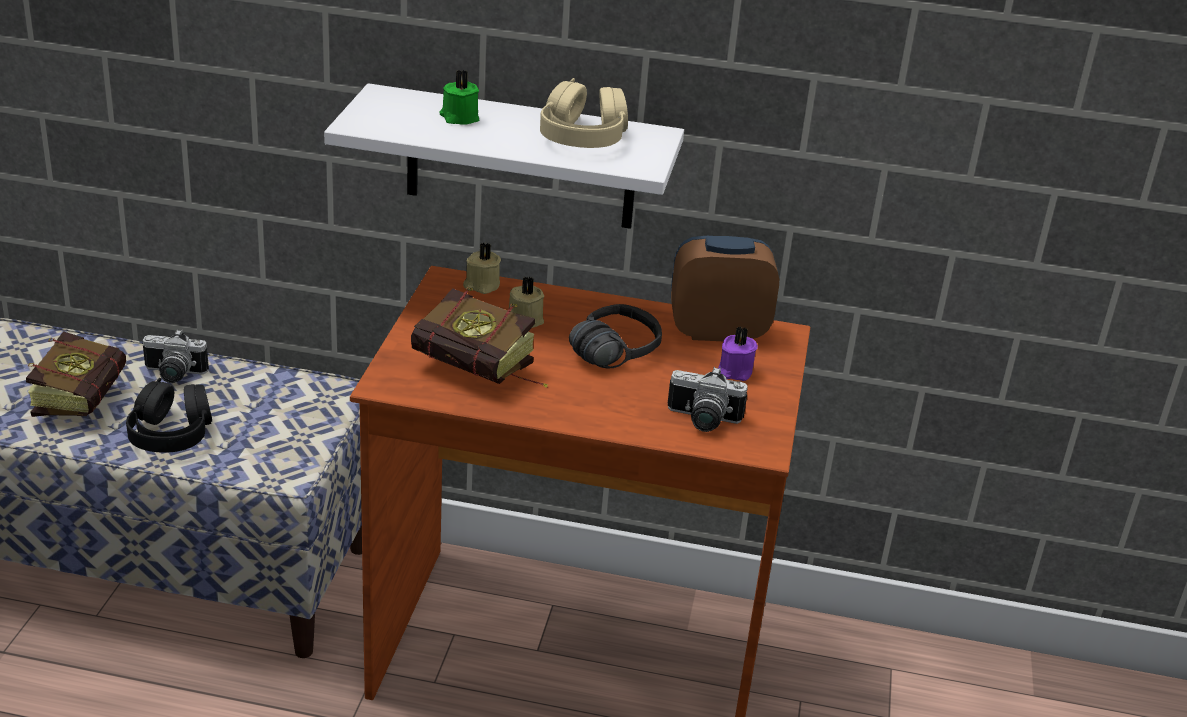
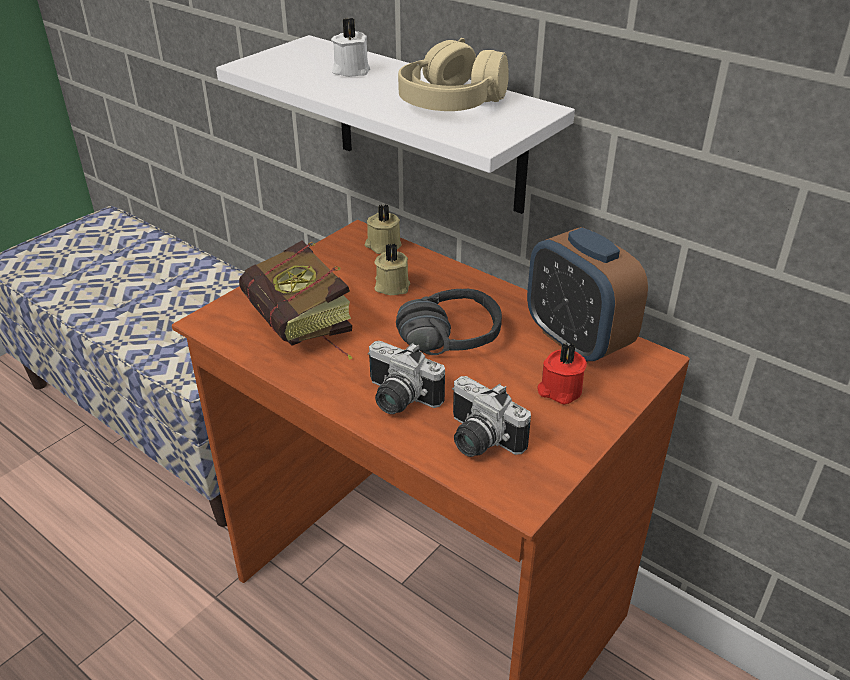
camera: 30 degrees right, 5 degrees up
book [26,331,126,417] -> none
black headphones [126,378,212,453] -> none
camera [143,329,209,383] -> camera moved to [368,341,445,414]
green candle [439,70,479,125] -> white candle [331,18,370,77]
alarm clock [671,236,779,341] -> alarm clock turned 150 degrees counterclockwise [527,227,648,362]
purple candle [718,327,758,381] -> red candle [537,343,587,404]

